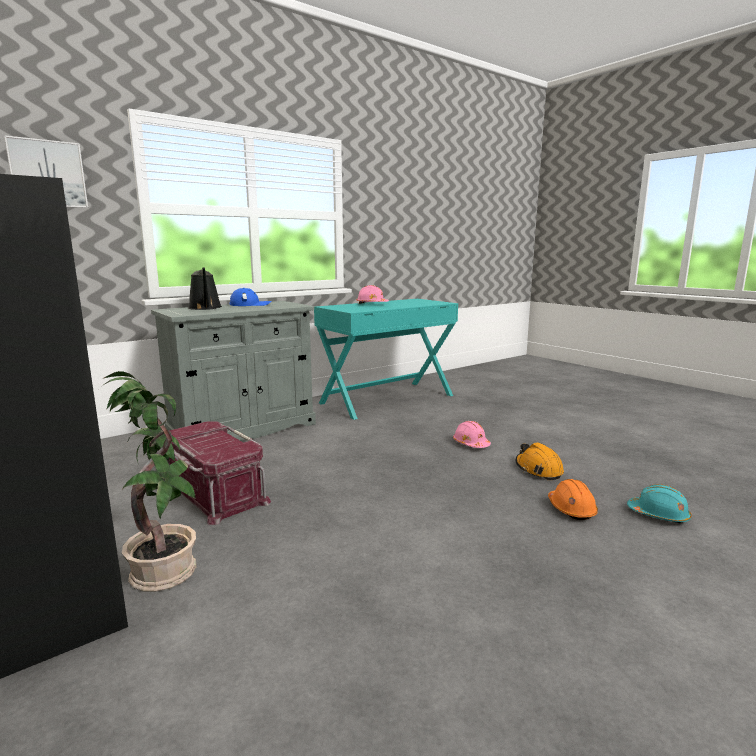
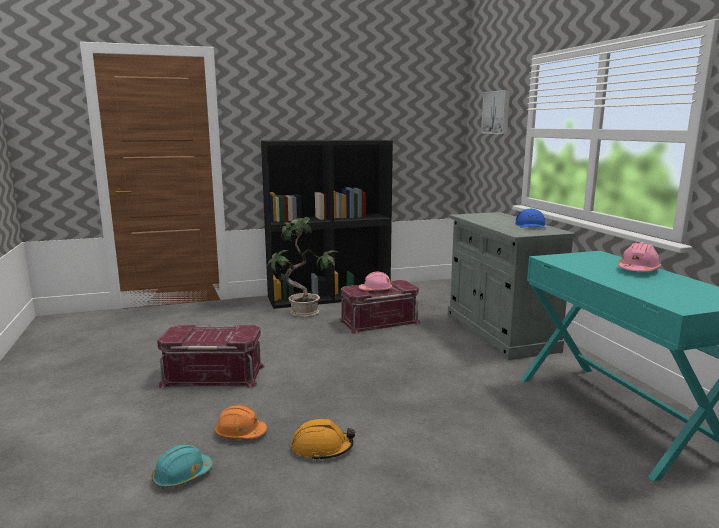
camera: 110 degrees right, 0 degrees up
black watering can [188,267,222,310] -> none
pink hard hat [453,421,491,448] -> pink hard hat moved to [359,272,393,291]
none -> red storage box [157,325,265,389]

